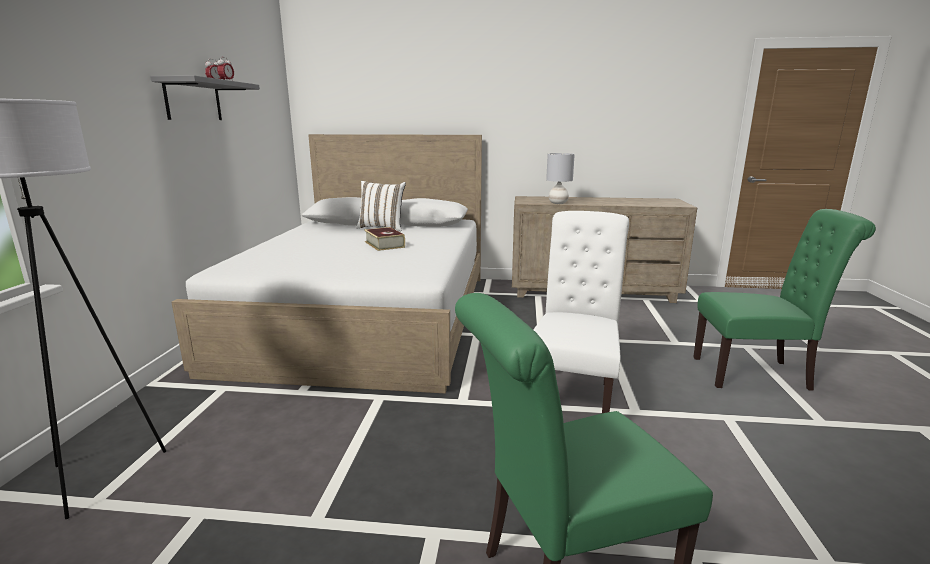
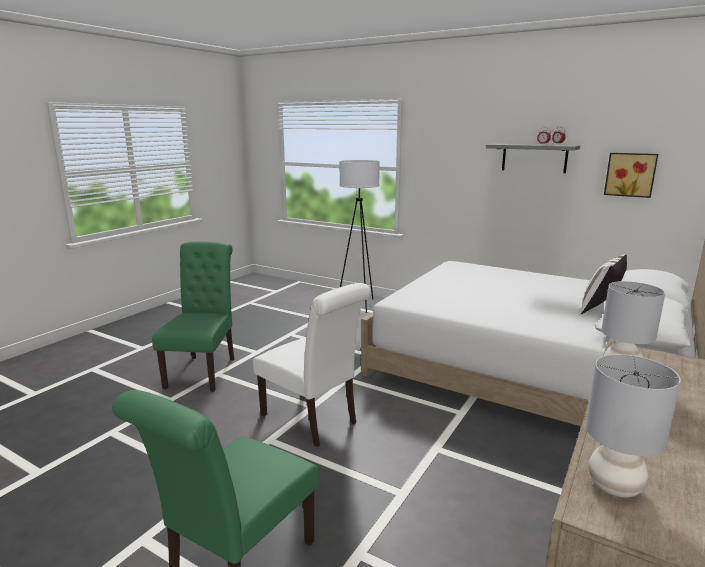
camera: 115 degrees right, 0 degrees up
book [364,227,405,251] -> none
none -> grey table lamp [586,354,681,498]
none -> picture [604,153,658,198]

